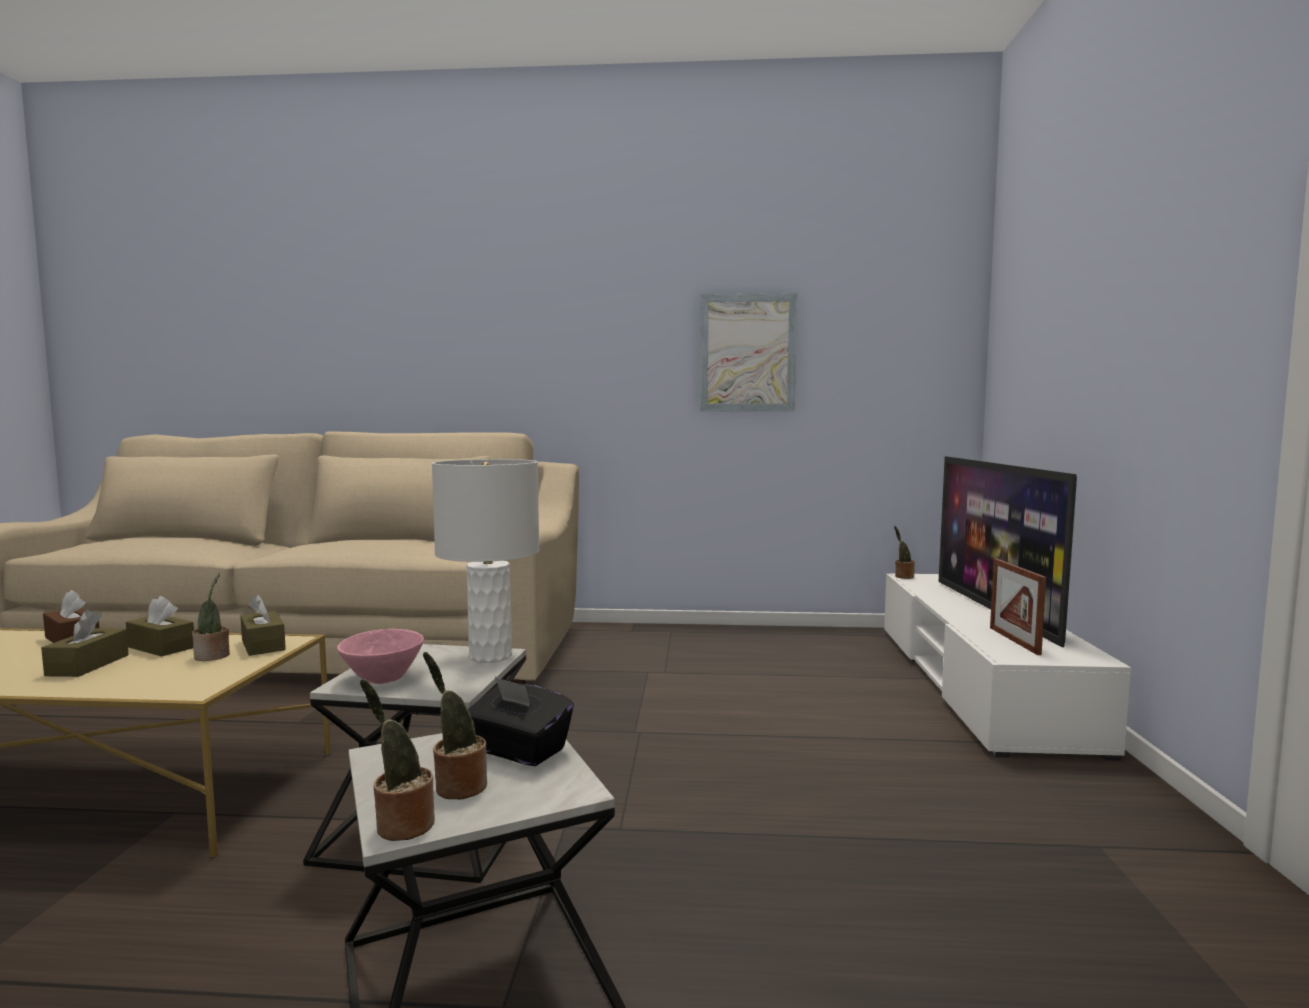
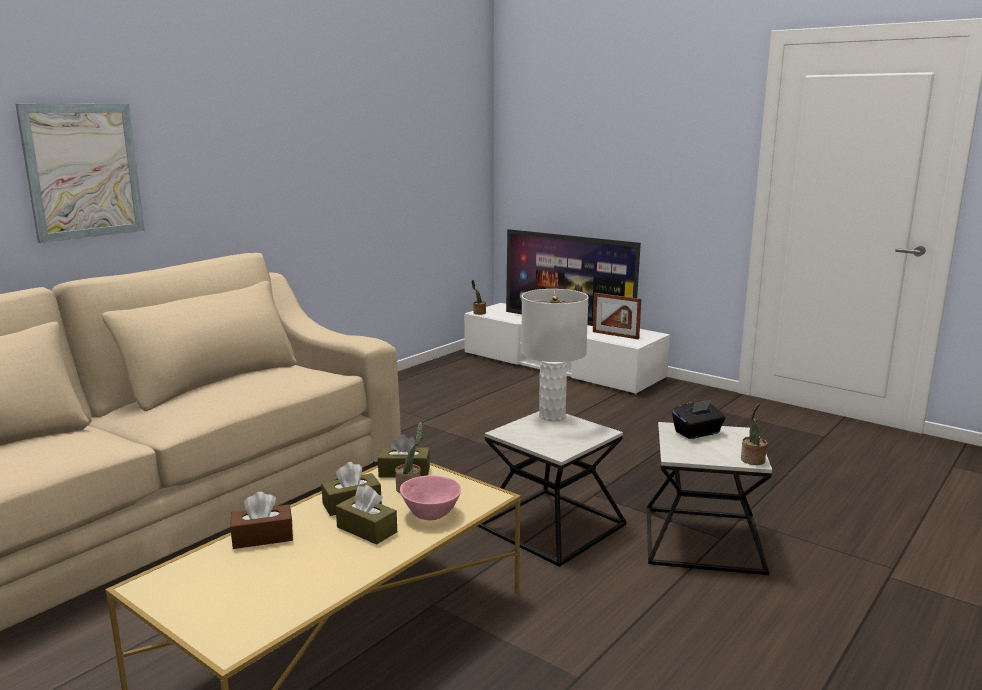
camera: 55 degrees left, 10 degrees up
pink bowl [337,629,424,684] -> pink bowl moved to [400,475,461,520]
potted plant [423,652,487,799] -> none
picture [700,293,797,411] -> picture moved to [15,104,145,243]

